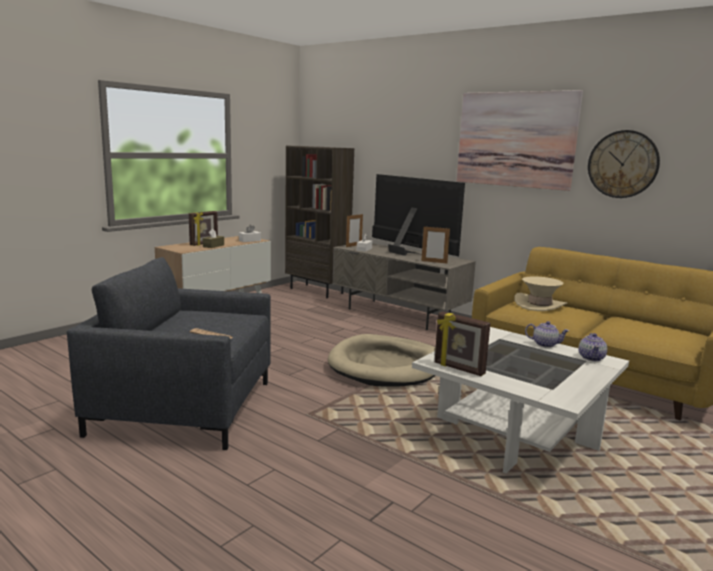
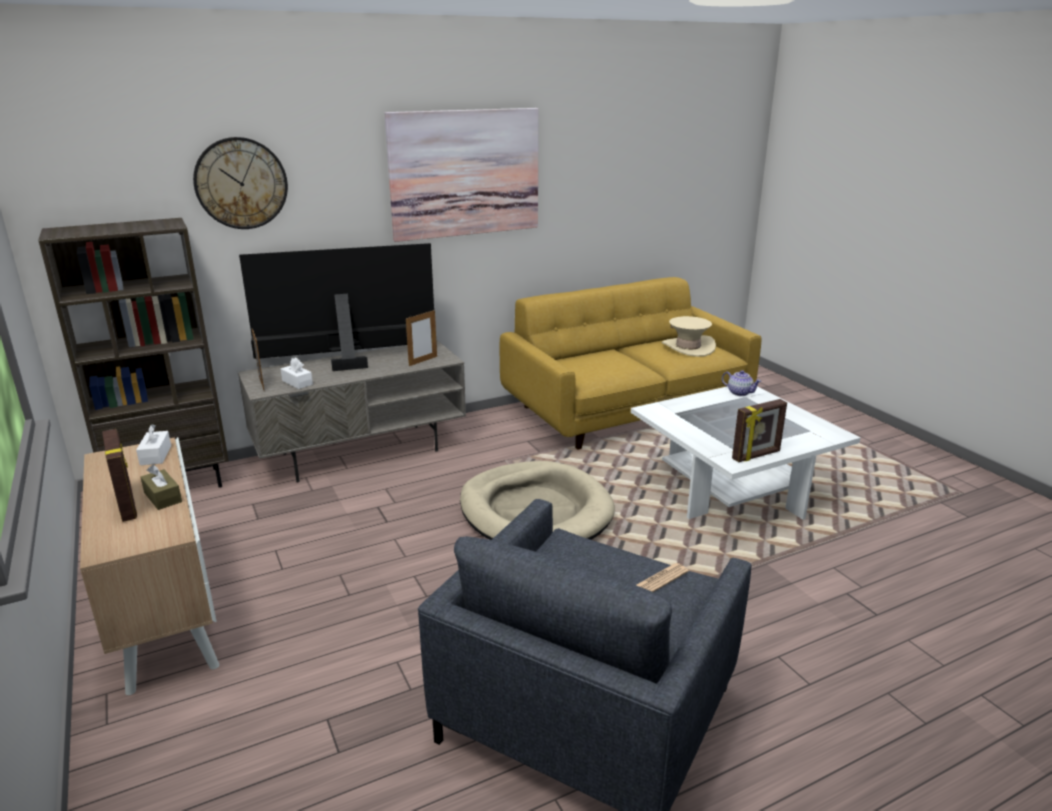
camera: 65 degrees left, 10 degrees up
beige hat [514,276,567,311] -> beige hat moved to [662,316,716,357]
teapot [525,321,569,348] -> none
wall clock [588,130,660,198] -> wall clock moved to [193,137,288,229]

